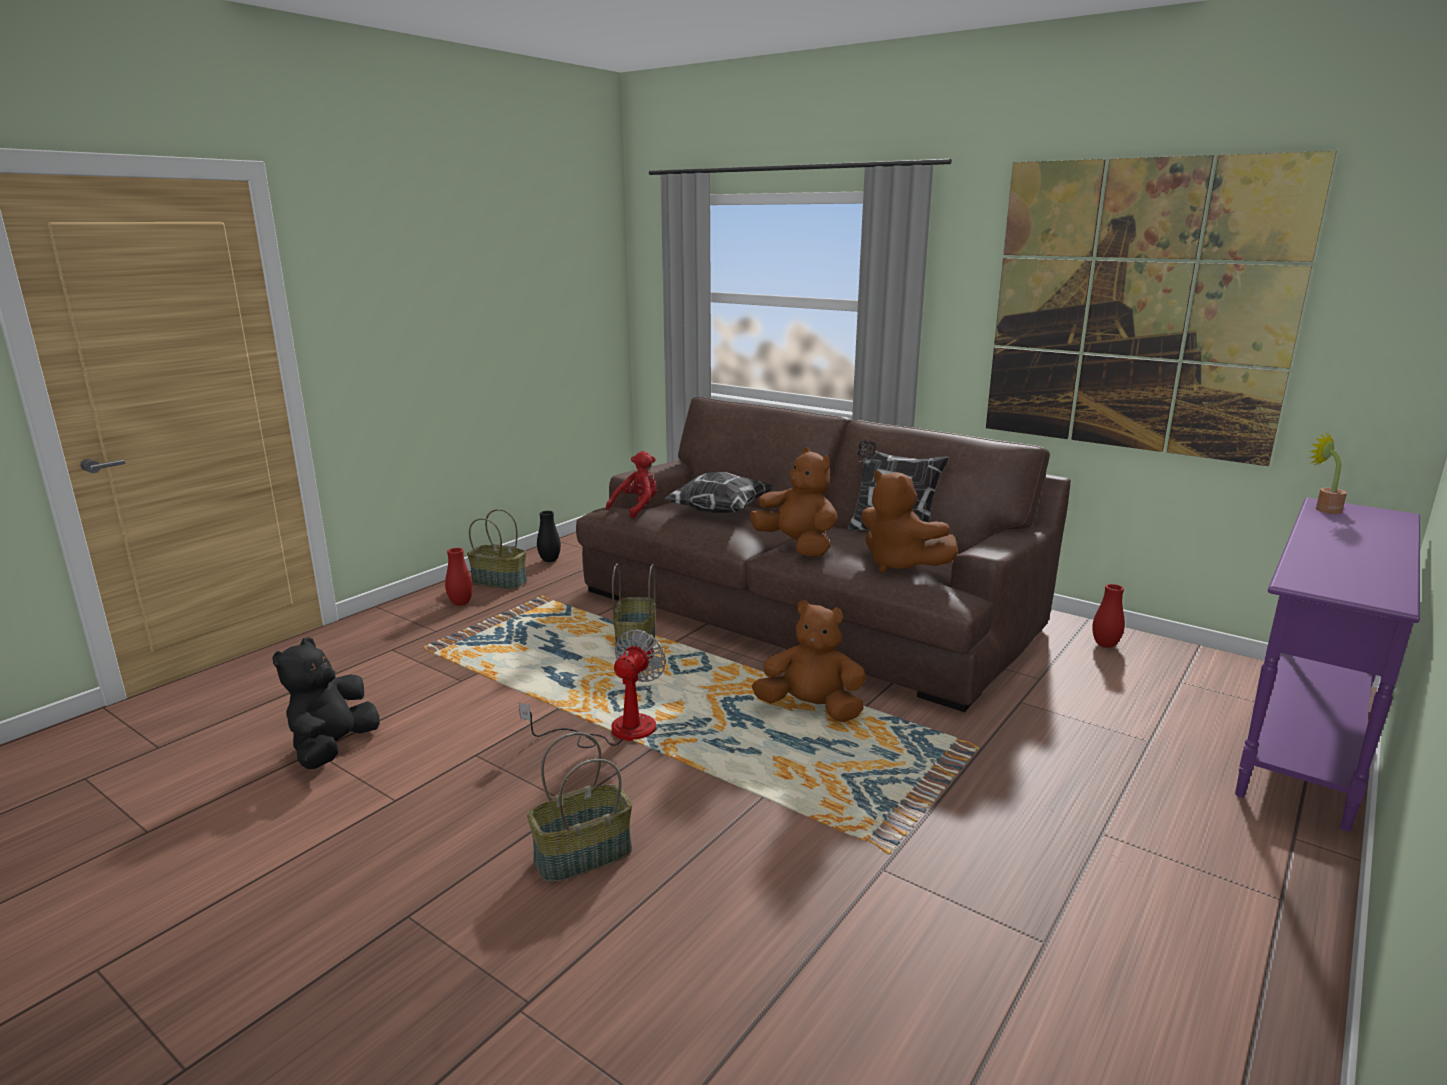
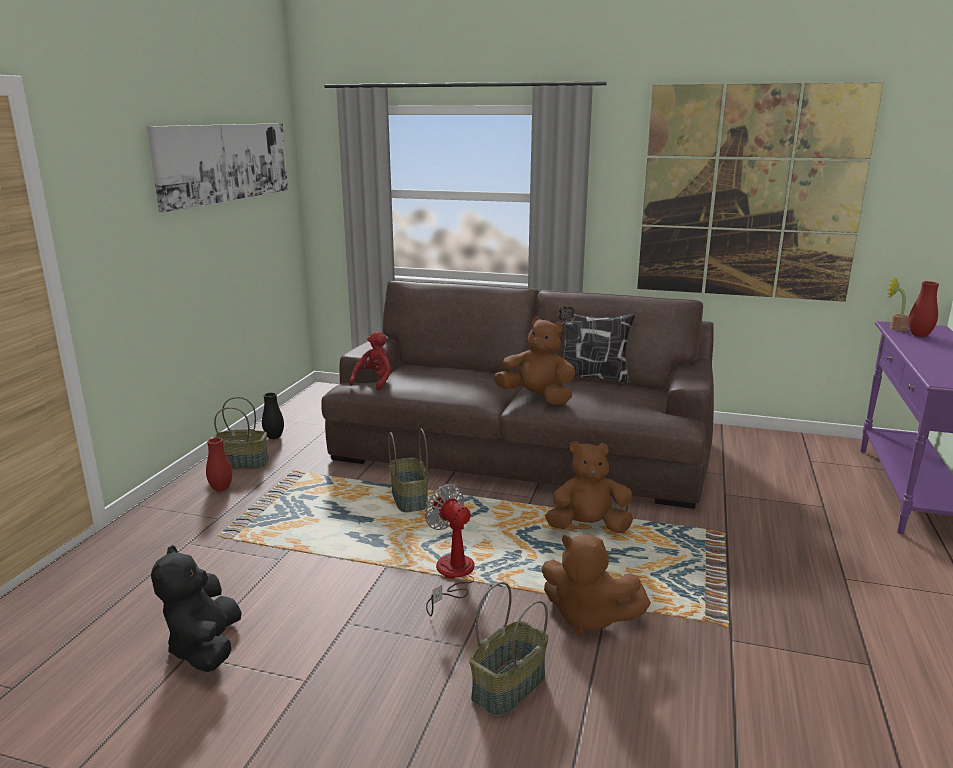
camera: 20 degrees left, 0 degrees up
fan [519,630,666,748] -> fan turned 45 degrees counterclockwise [425,484,474,616]
pillow [663,472,773,513] -> none
brown plush toy [861,471,958,573] -> brown plush toy moved to [541,535,651,636]
red vase [1092,584,1125,648] -> red vase moved to [909,281,939,337]
none -> picture [147,123,288,213]

